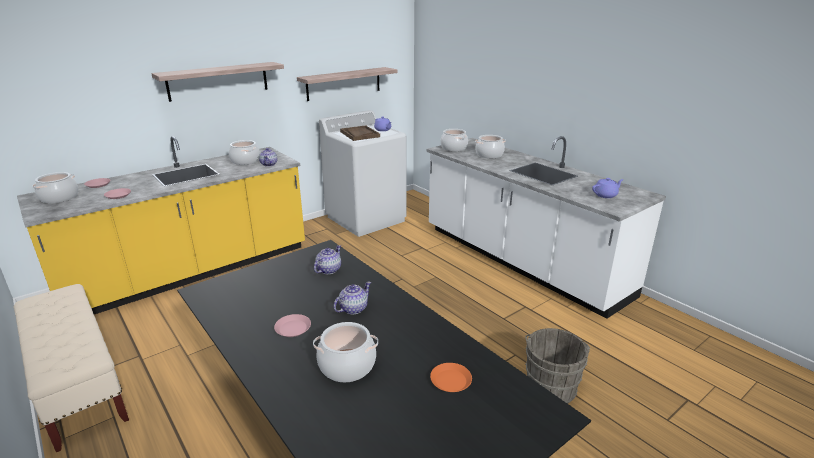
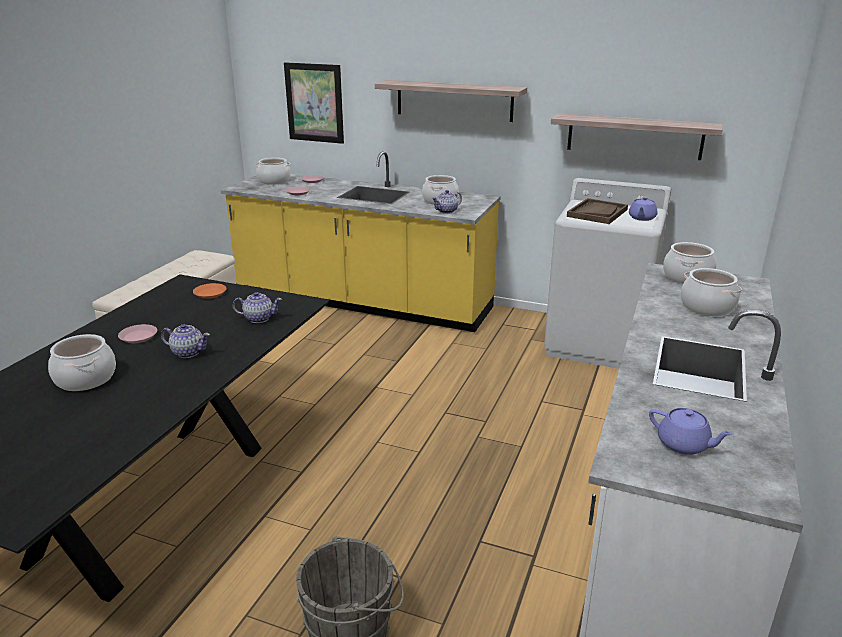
camera: 60 degrees right, 0 degrees up
orange plate [430,363,472,392] -> orange plate moved to [193,283,227,299]
none -> picture [284,62,344,144]

